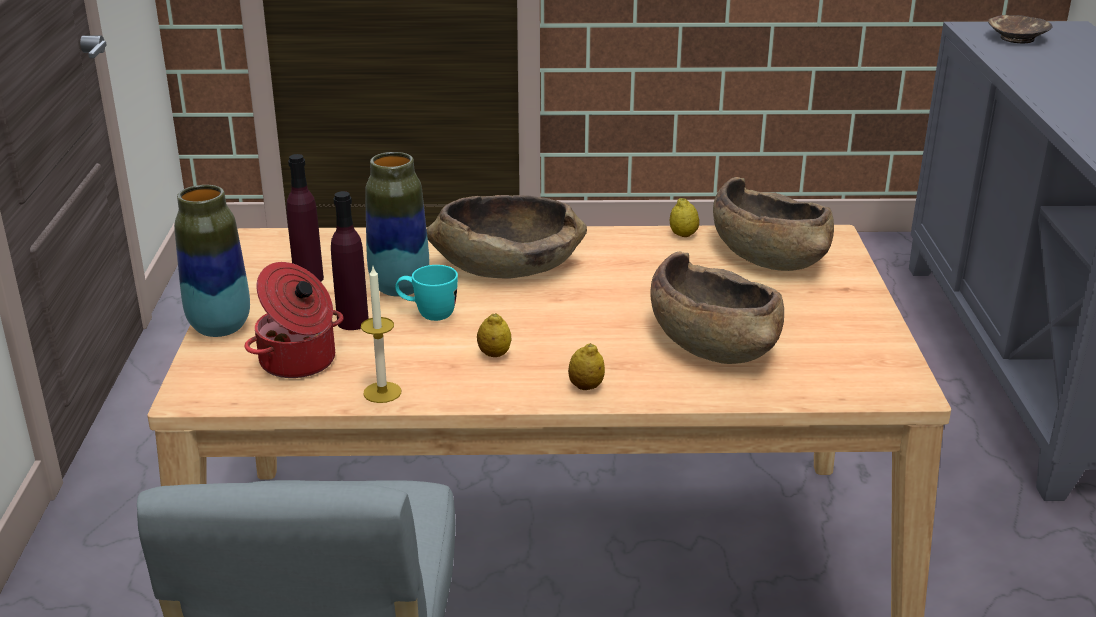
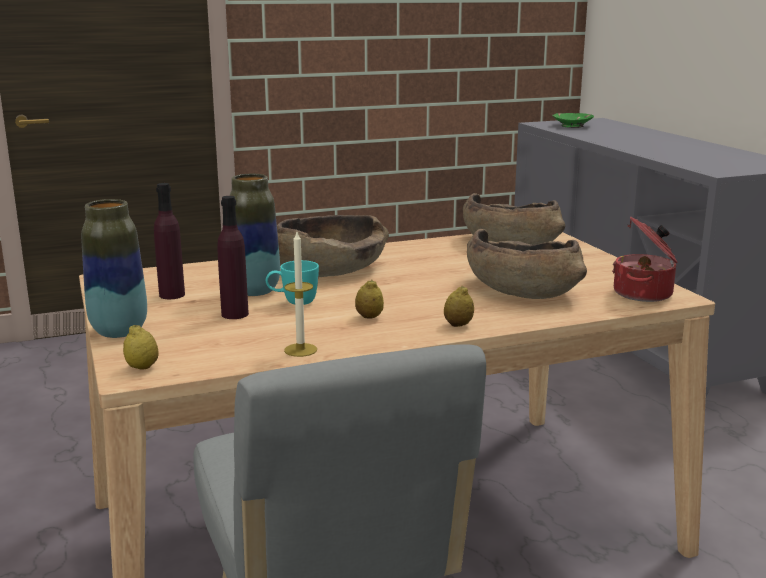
camera: 20 degrees left, 10 degrees down
cooking pot [244,262,344,378] -> cooking pot moved to [612,217,678,302]
lemon [670,198,699,237] -> lemon moved to [123,325,159,370]
brown bowl [988,15,1053,43] -> green bowl [552,113,594,128]

